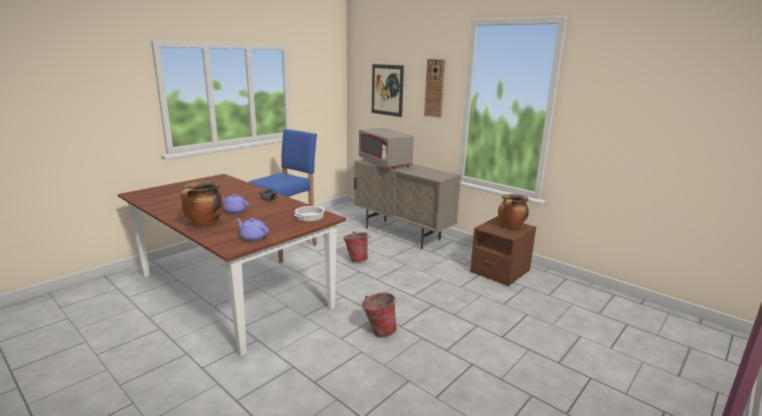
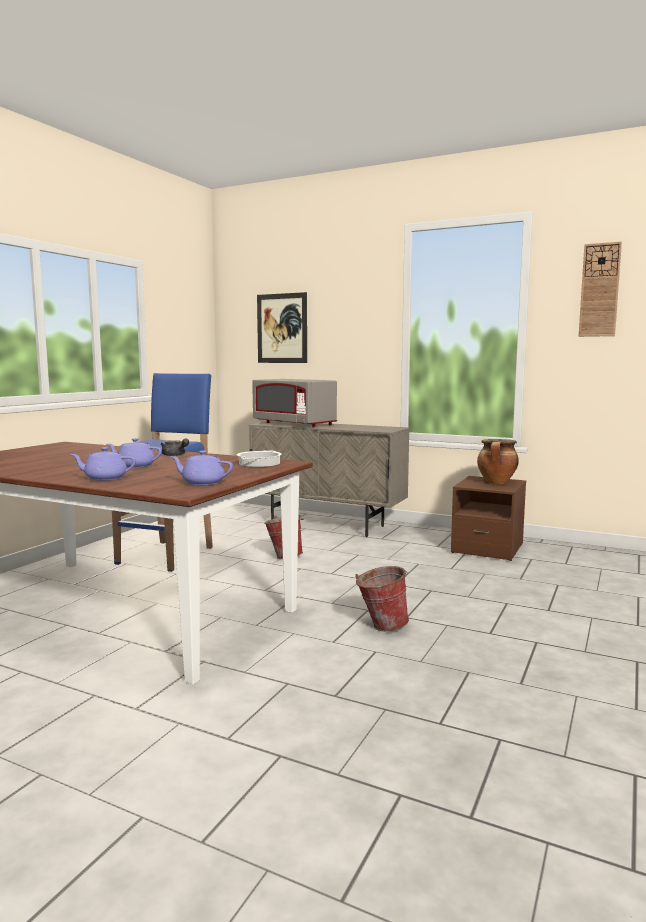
camera: 15 degrees left, 10 degrees down
cooking pot [181,181,224,227] -> purple teapot [70,447,136,481]
wall clock [424,59,445,118] -> wall clock moved to [579,242,622,337]

